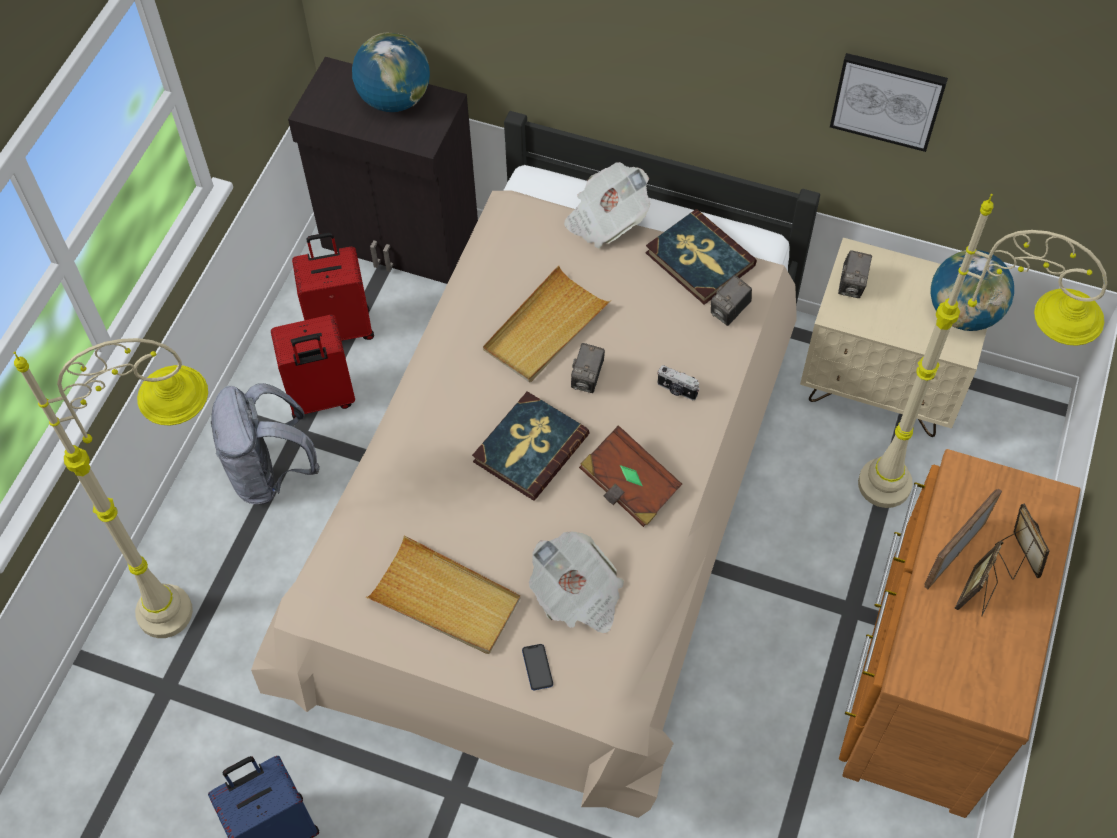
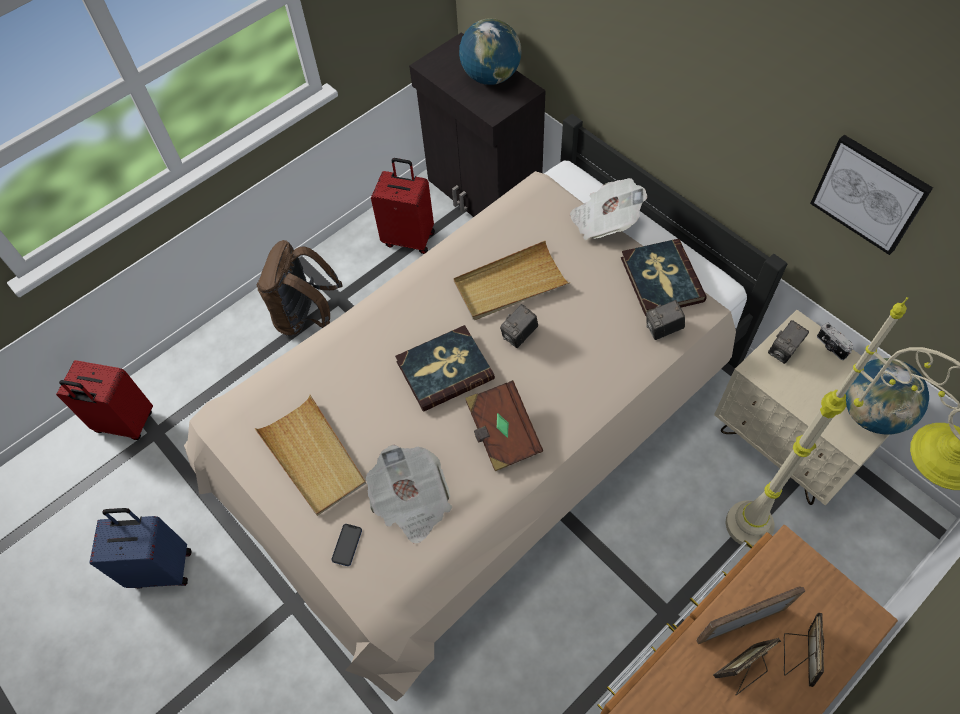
camera: 30 degrees right, 0 degrees up
beige floor lamp [13,338,208,638] -> none
grey backpack [211,383,320,504] -> brown backpack [257,240,342,336]
red suitcase [271,315,355,419] -> red suitcase moved to [56,360,153,440]
camera [657,365,700,400] -> camera moved to [817,322,853,360]

